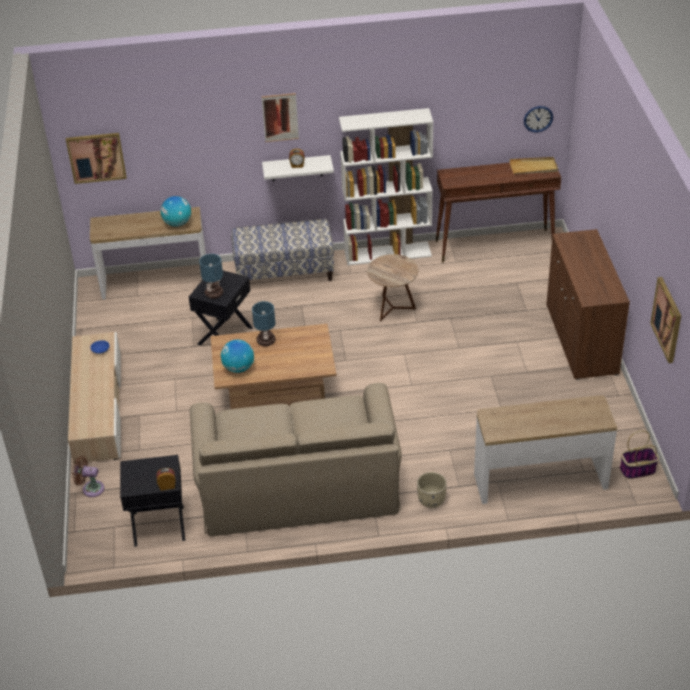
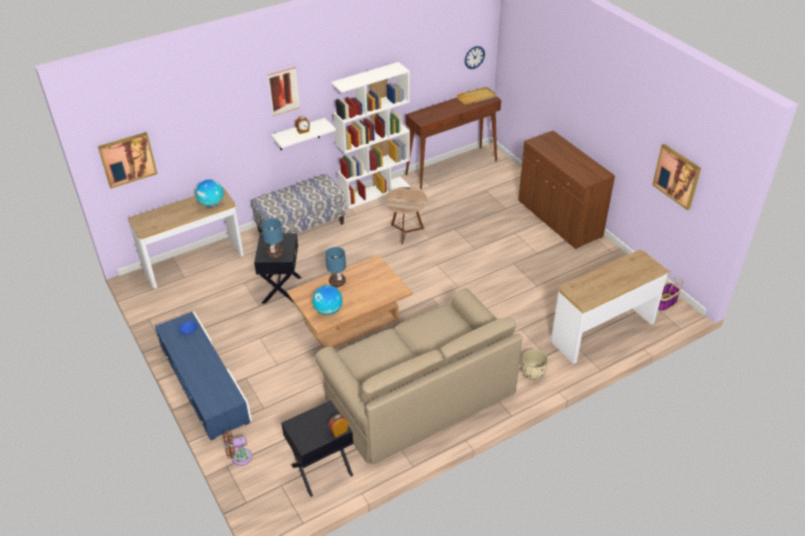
camera: 25 degrees left, 0 degrees up
beige tv stand [68,332,121,464] -> blue tv stand [155,311,252,440]

